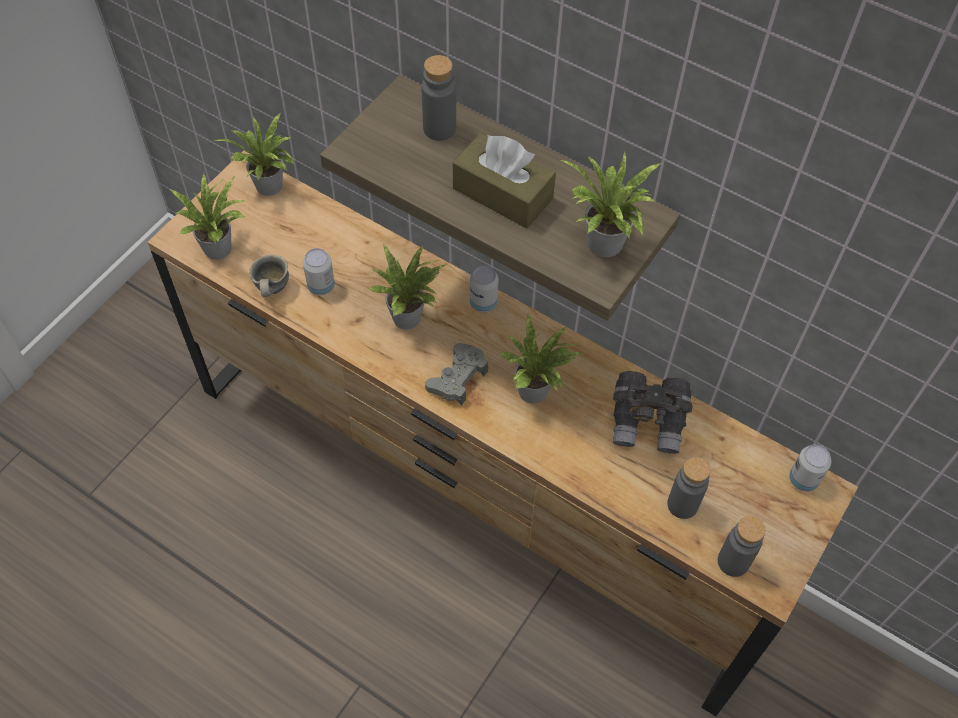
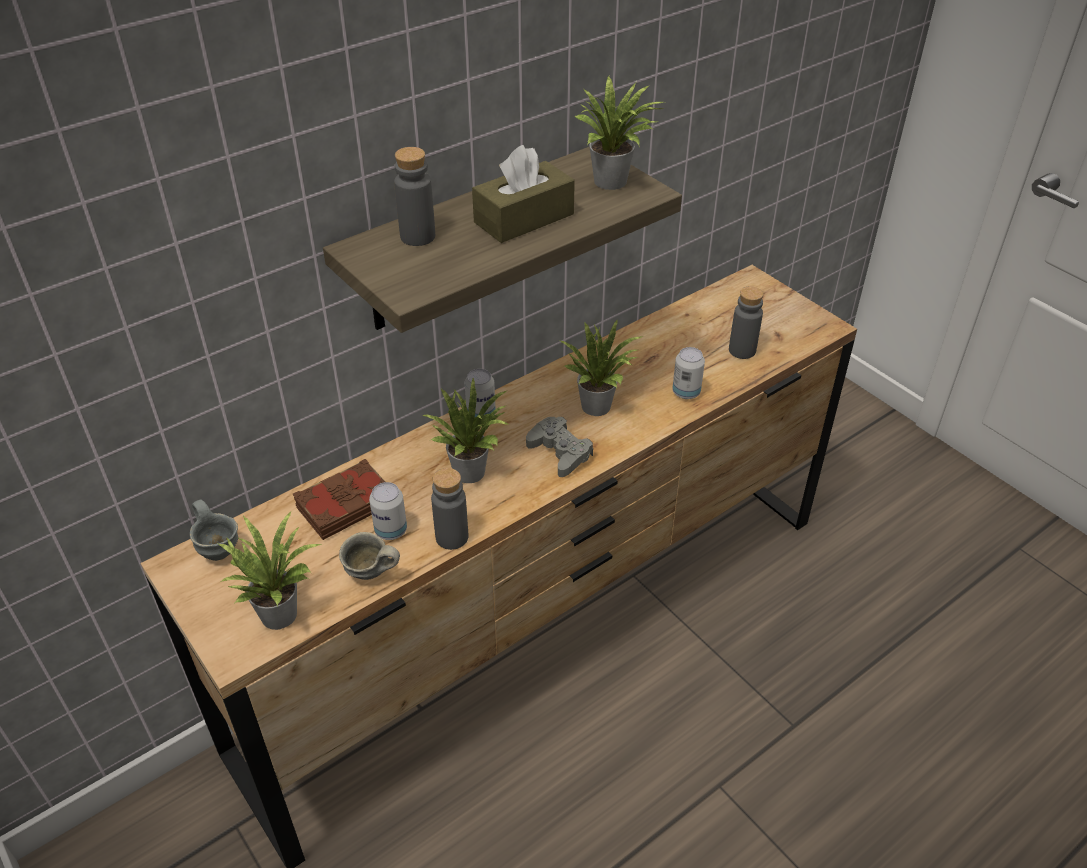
camera: 70 degrees left, 15 degrees down
potted plant [215,113,295,196] -> grey mug [190,500,238,561]
grey binoculars [613,371,693,454] -> none
grey bottle [718,516,765,577] -> grey bottle moved to [431,468,468,550]
can [789,444,831,492] -> can moved to [672,347,705,399]
none -> brown book [293,459,385,540]

